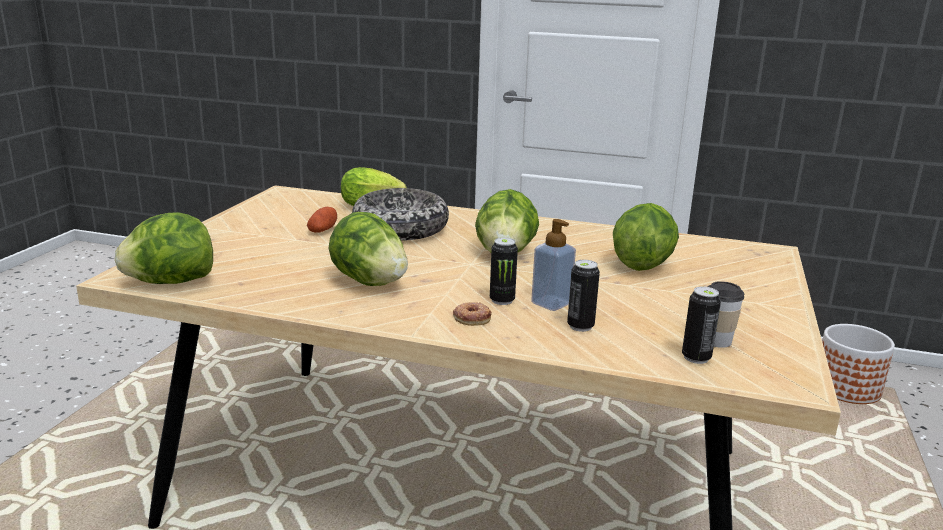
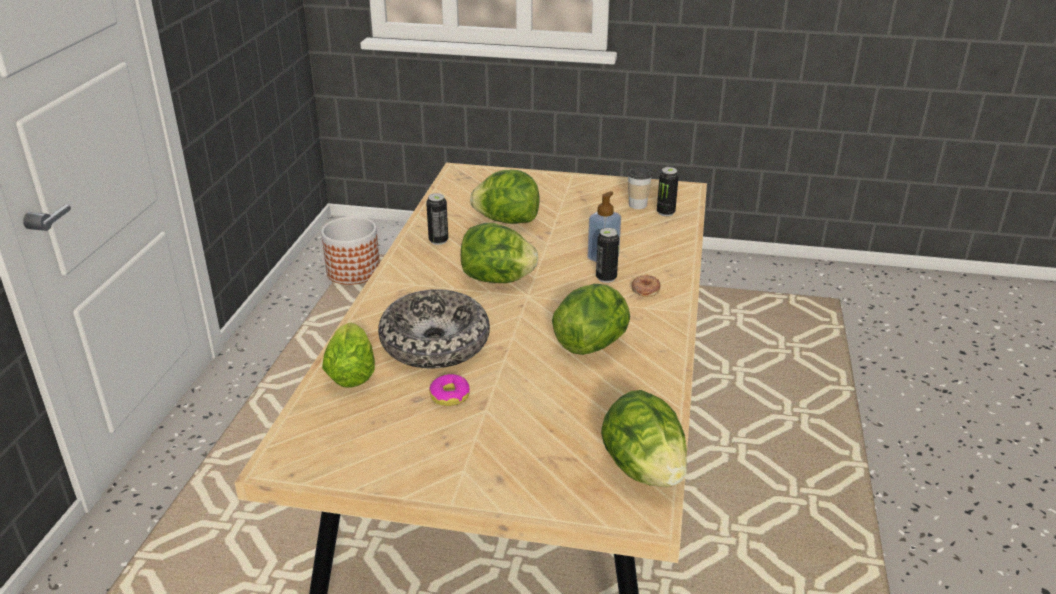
camera: 95 degrees left, 10 degrees up
potato [307,207,337,233] -> donut [429,374,470,406]
can [567,260,600,332] -> can moved to [426,193,448,245]

